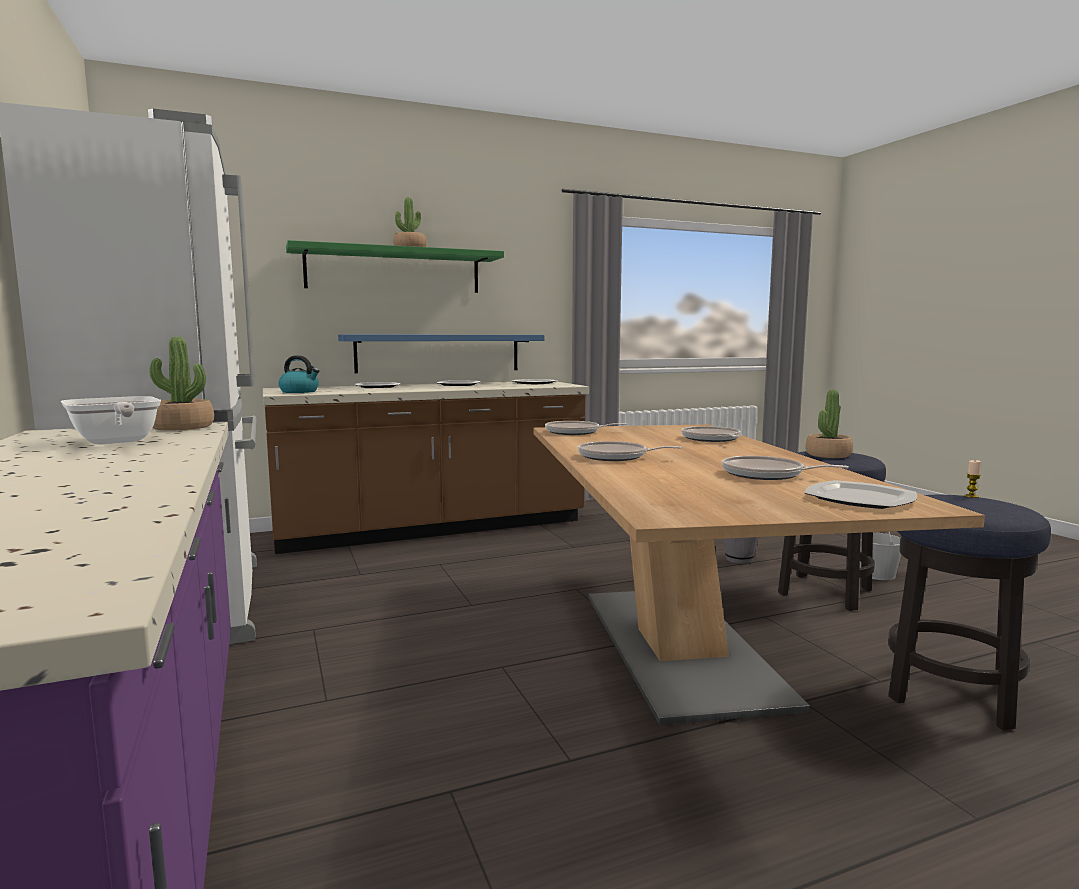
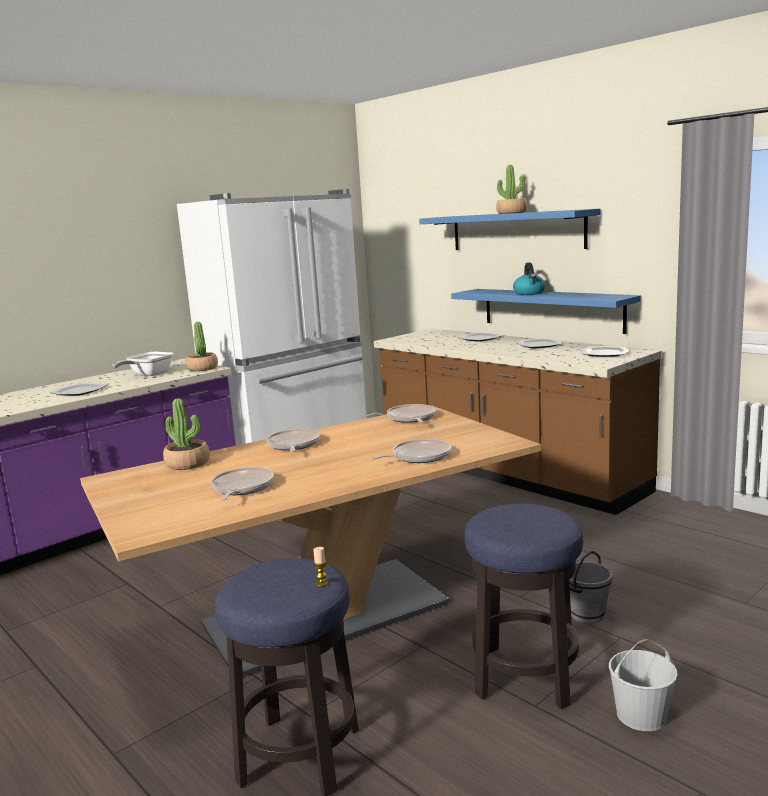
camera: 70 degrees right, 5 degrees up
kettle [278,355,320,393] -> kettle moved to [513,262,546,295]
green shelf [286,240,504,293] -> blue shelf [419,209,600,250]
potted plant [805,389,853,458] -> potted plant moved to [163,398,210,470]
plate [805,480,917,509] -> plate moved to [50,383,107,396]

